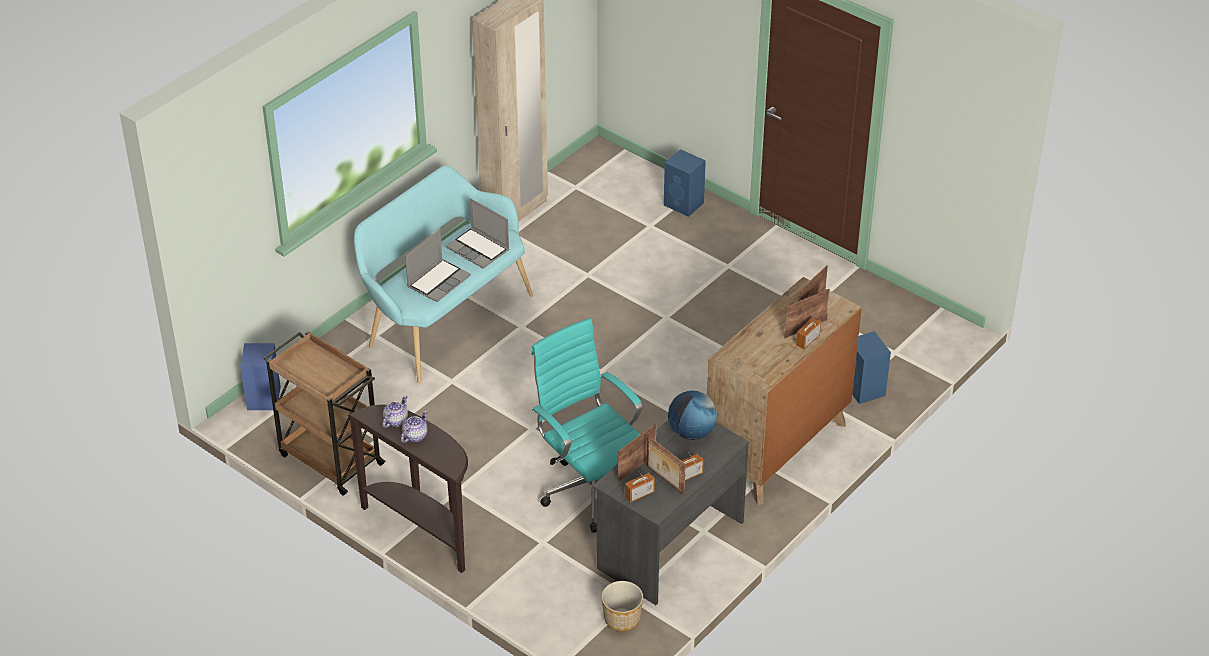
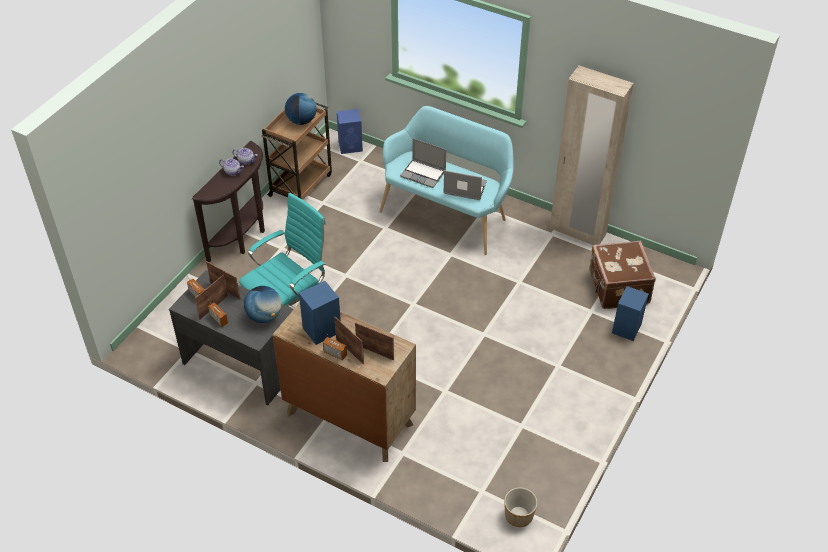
camera: 80 degrees right, 5 degrees up
laptop [446,198,510,269] -> laptop turned 75 degrees clockwise [443,170,487,200]
planter [601,581,643,631] -> planter moved to [504,487,537,527]
blue speaker [852,331,891,404] -> blue speaker moved to [299,281,341,345]
none -> globe [285,93,317,125]
none -> brown suitcase [589,241,656,309]

